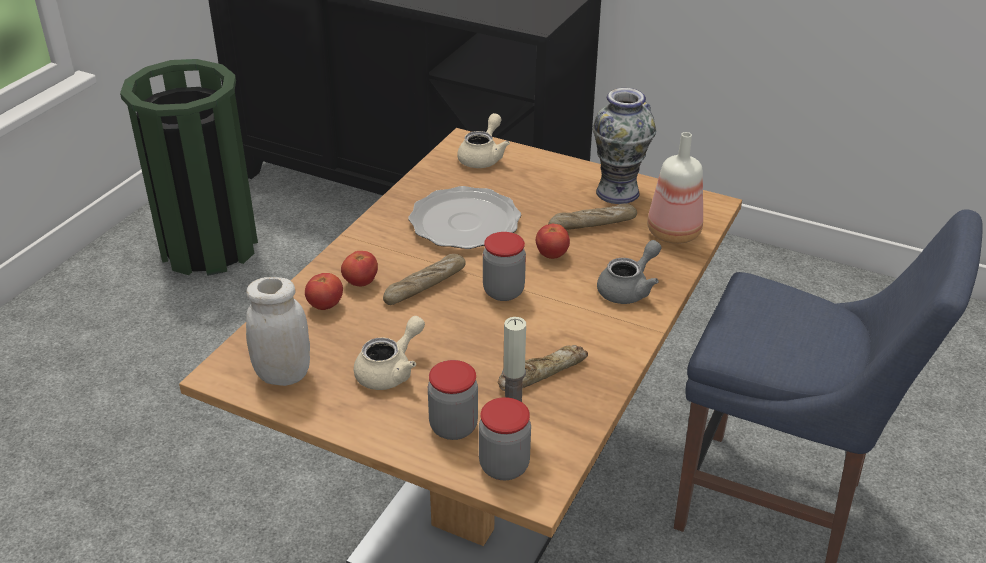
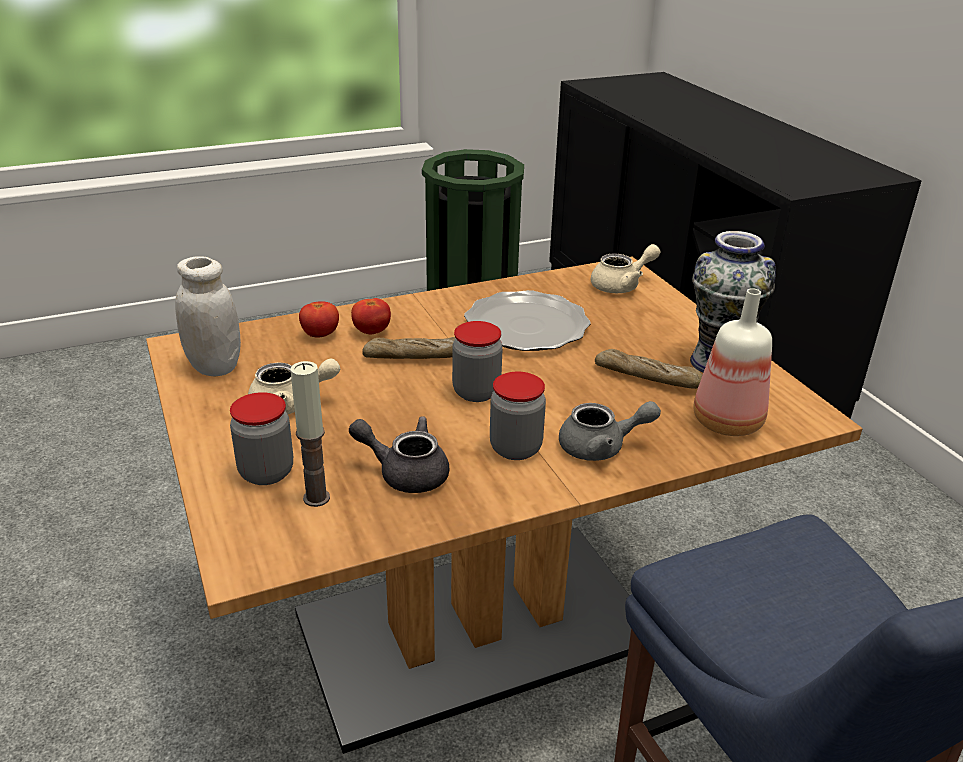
camera: 40 degrees right, 5 degrees down
jar [479,397,531,480] -> jar moved to [490,372,546,460]
bread [498,345,588,391] -> grey teapot [349,416,449,493]
tomato [536,224,570,259] -> none

